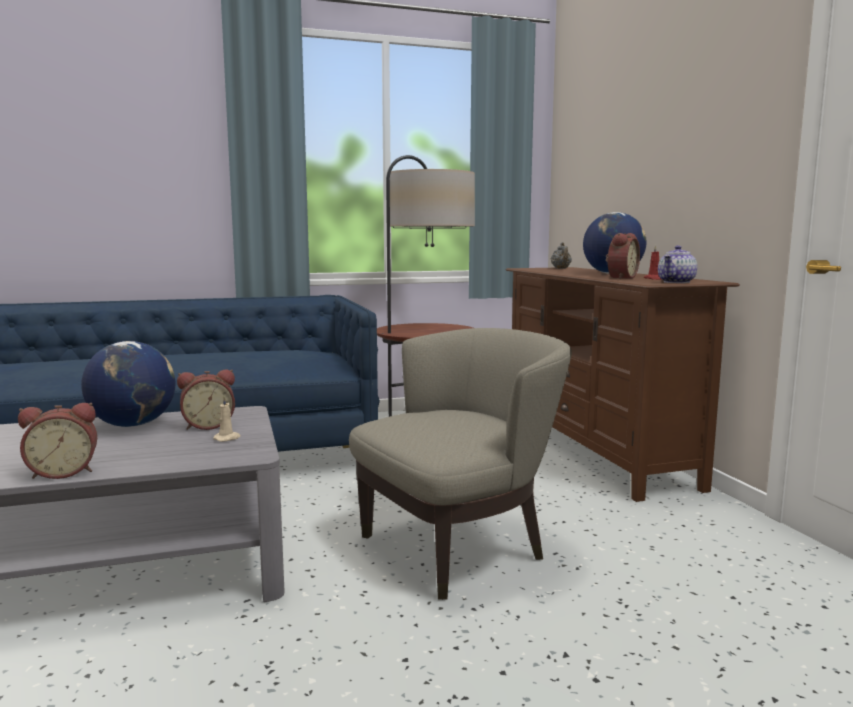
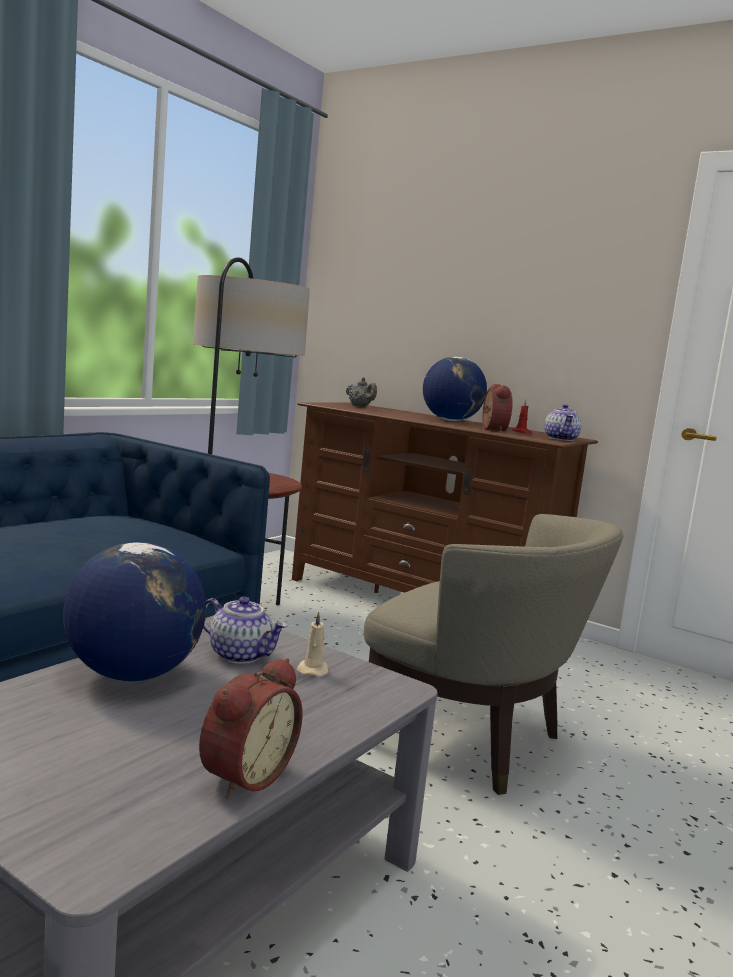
camera: 40 degrees left, 0 degrees up
alarm clock [177,370,235,430] -> teapot [203,596,287,664]
beige armchair [349,328,572,600] -> beige armchair turned 105 degrees clockwise [364,514,623,795]

